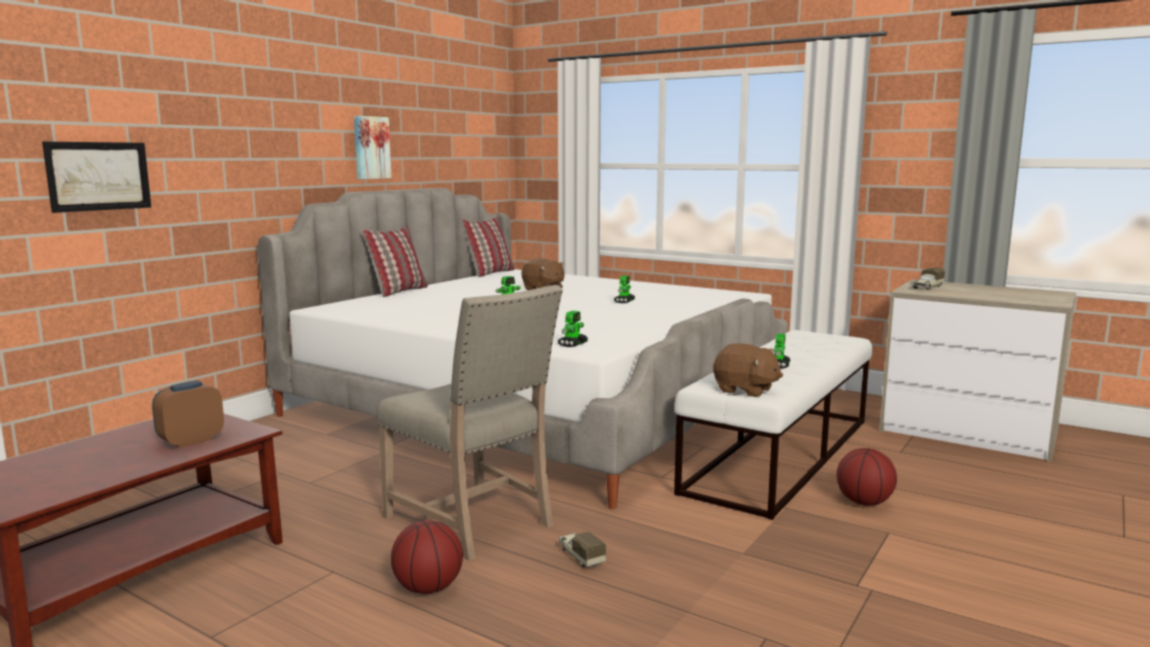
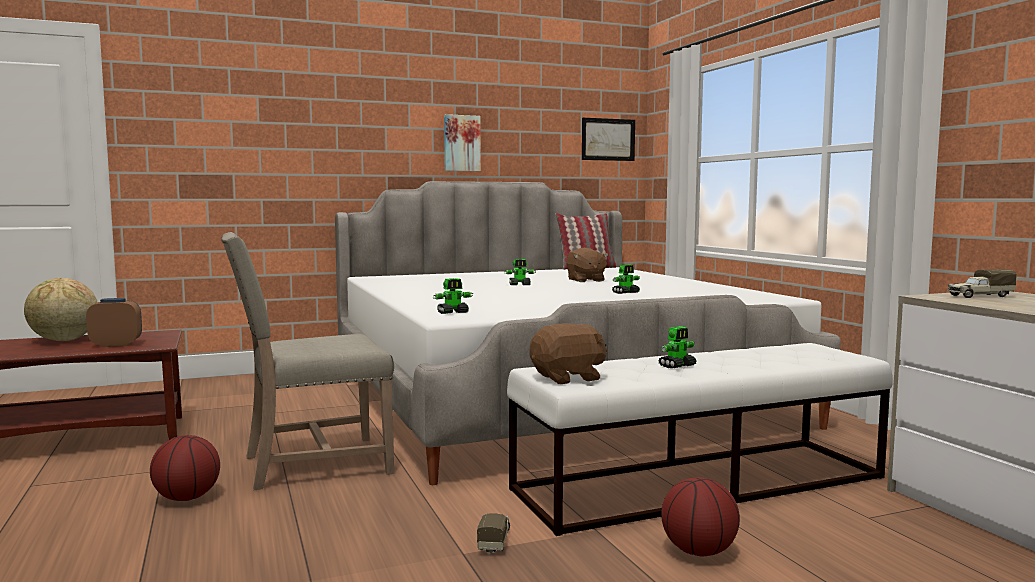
camera: 35 degrees right, 5 degrees down
picture [42,142,151,213] -> picture moved to [582,118,635,161]
pillow [362,226,428,297] -> none
beige chair [377,285,563,561] -> beige chair turned 75 degrees clockwise [221,232,394,490]
toy truck [559,532,606,568] -> toy truck moved to [477,513,510,554]
brown plush toy [713,343,783,397] -> brown plush toy turned 90 degrees counterclockwise [529,323,607,384]
none -> globe [24,278,98,341]

